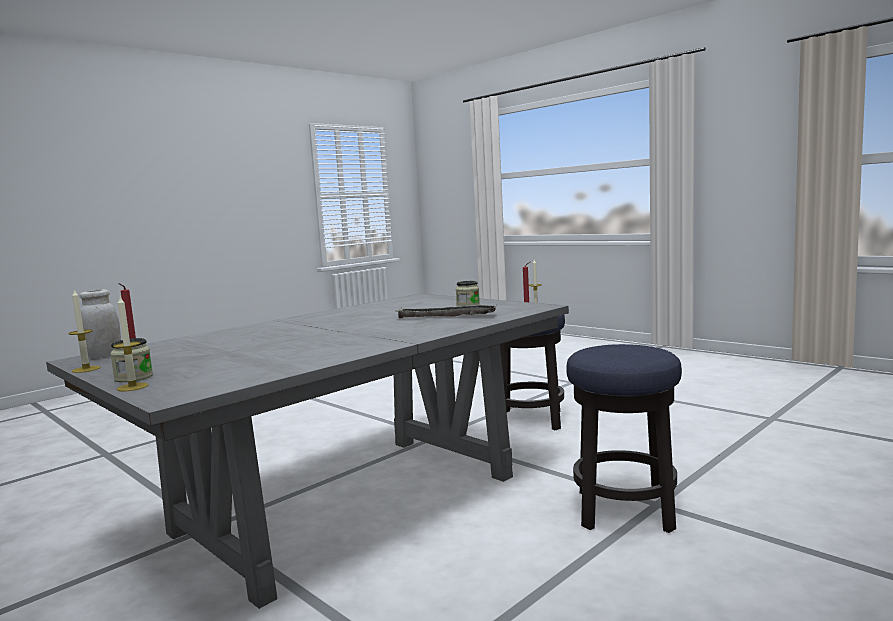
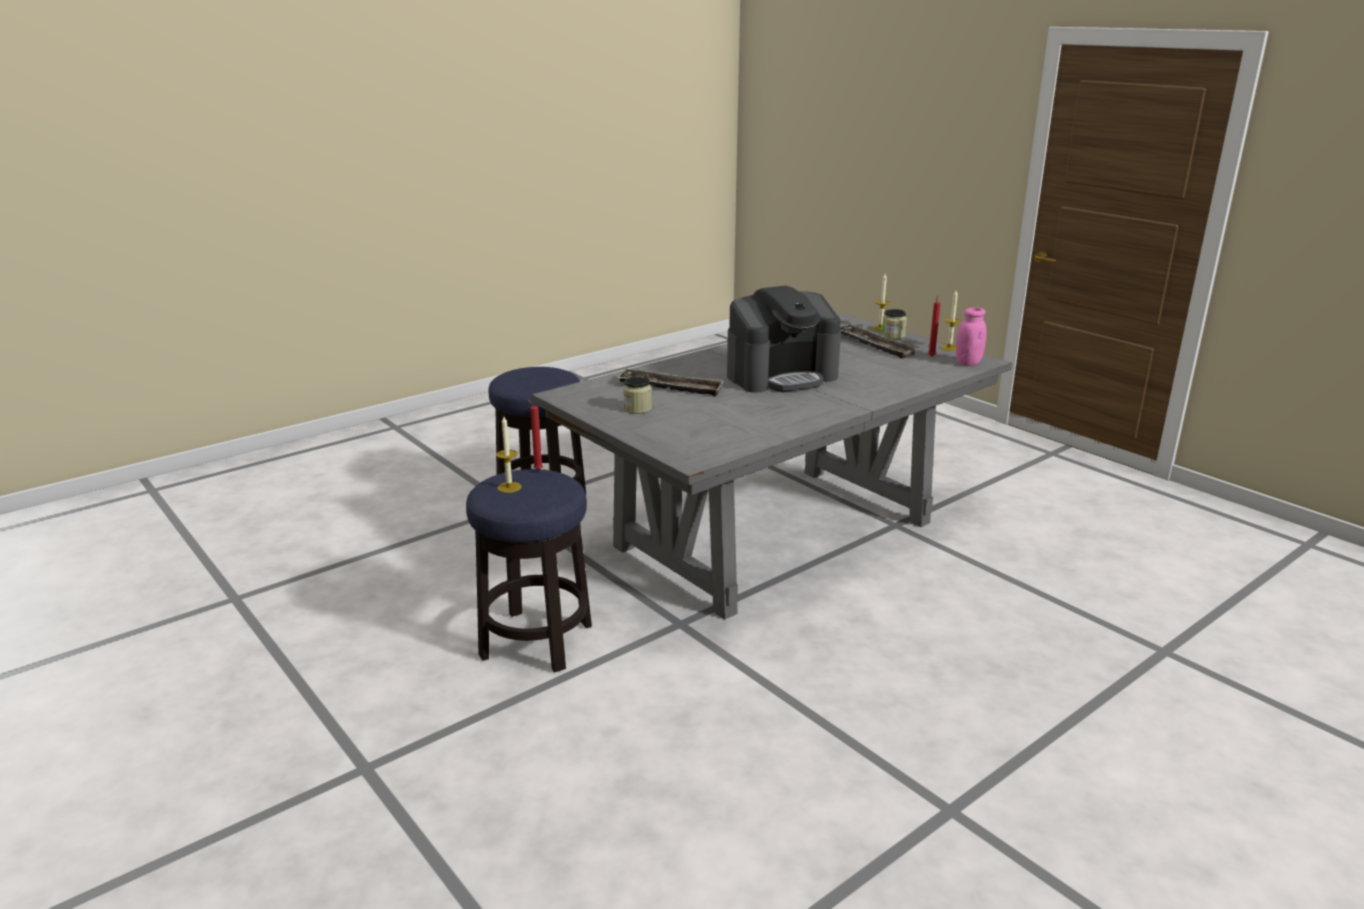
camera: 175 degrees left, 15 degrees up
white jar [79,289,121,359] -> pink jar [956,308,986,366]
none -> coffee machine [727,285,841,393]
none -> tray [840,324,919,359]

